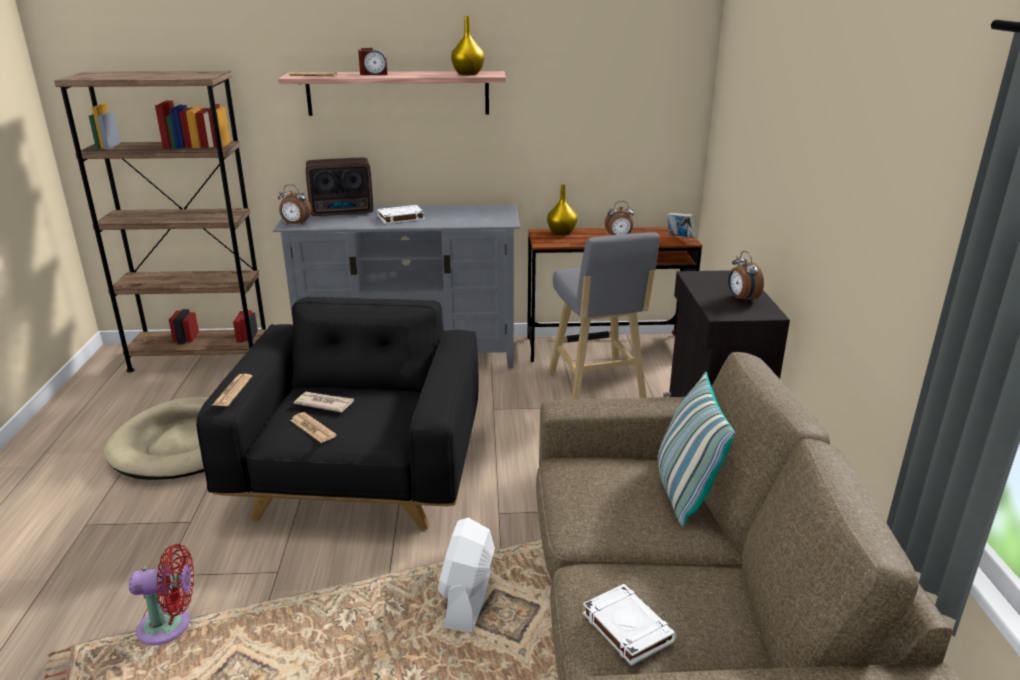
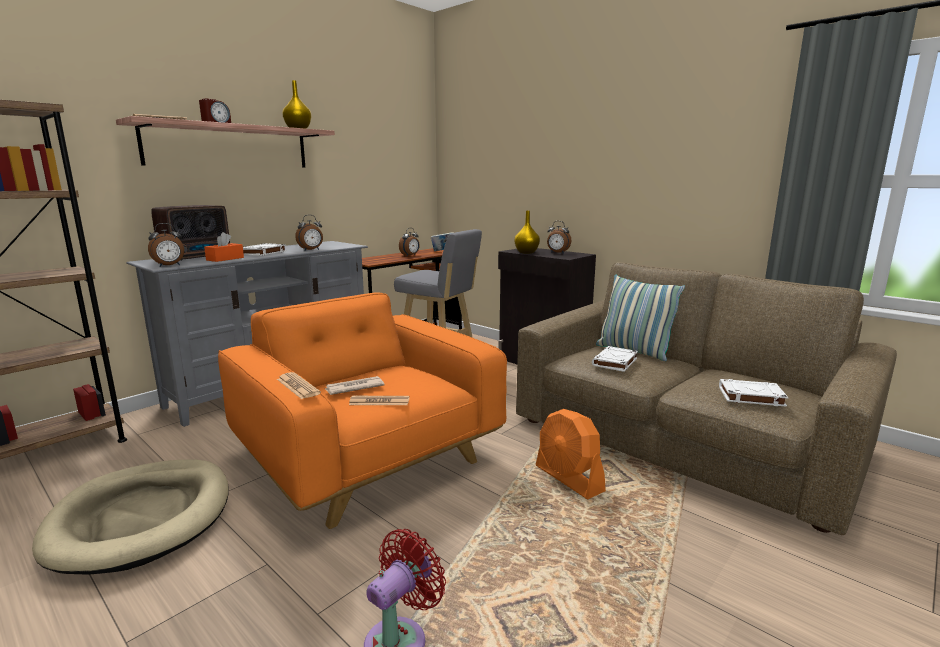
camera: 45 degrees left, 10 degrees down
black armchair [196,297,478,529] -> orange armchair [218,292,507,529]
white fan [438,518,495,632] -> orange fan [536,409,606,500]
yellow vase [547,184,577,235] -> yellow vase moved to [514,211,540,254]
none -> orange tissue box [204,232,244,262]
none -> alarm clock [295,215,323,250]
none -> white book [592,346,638,372]

